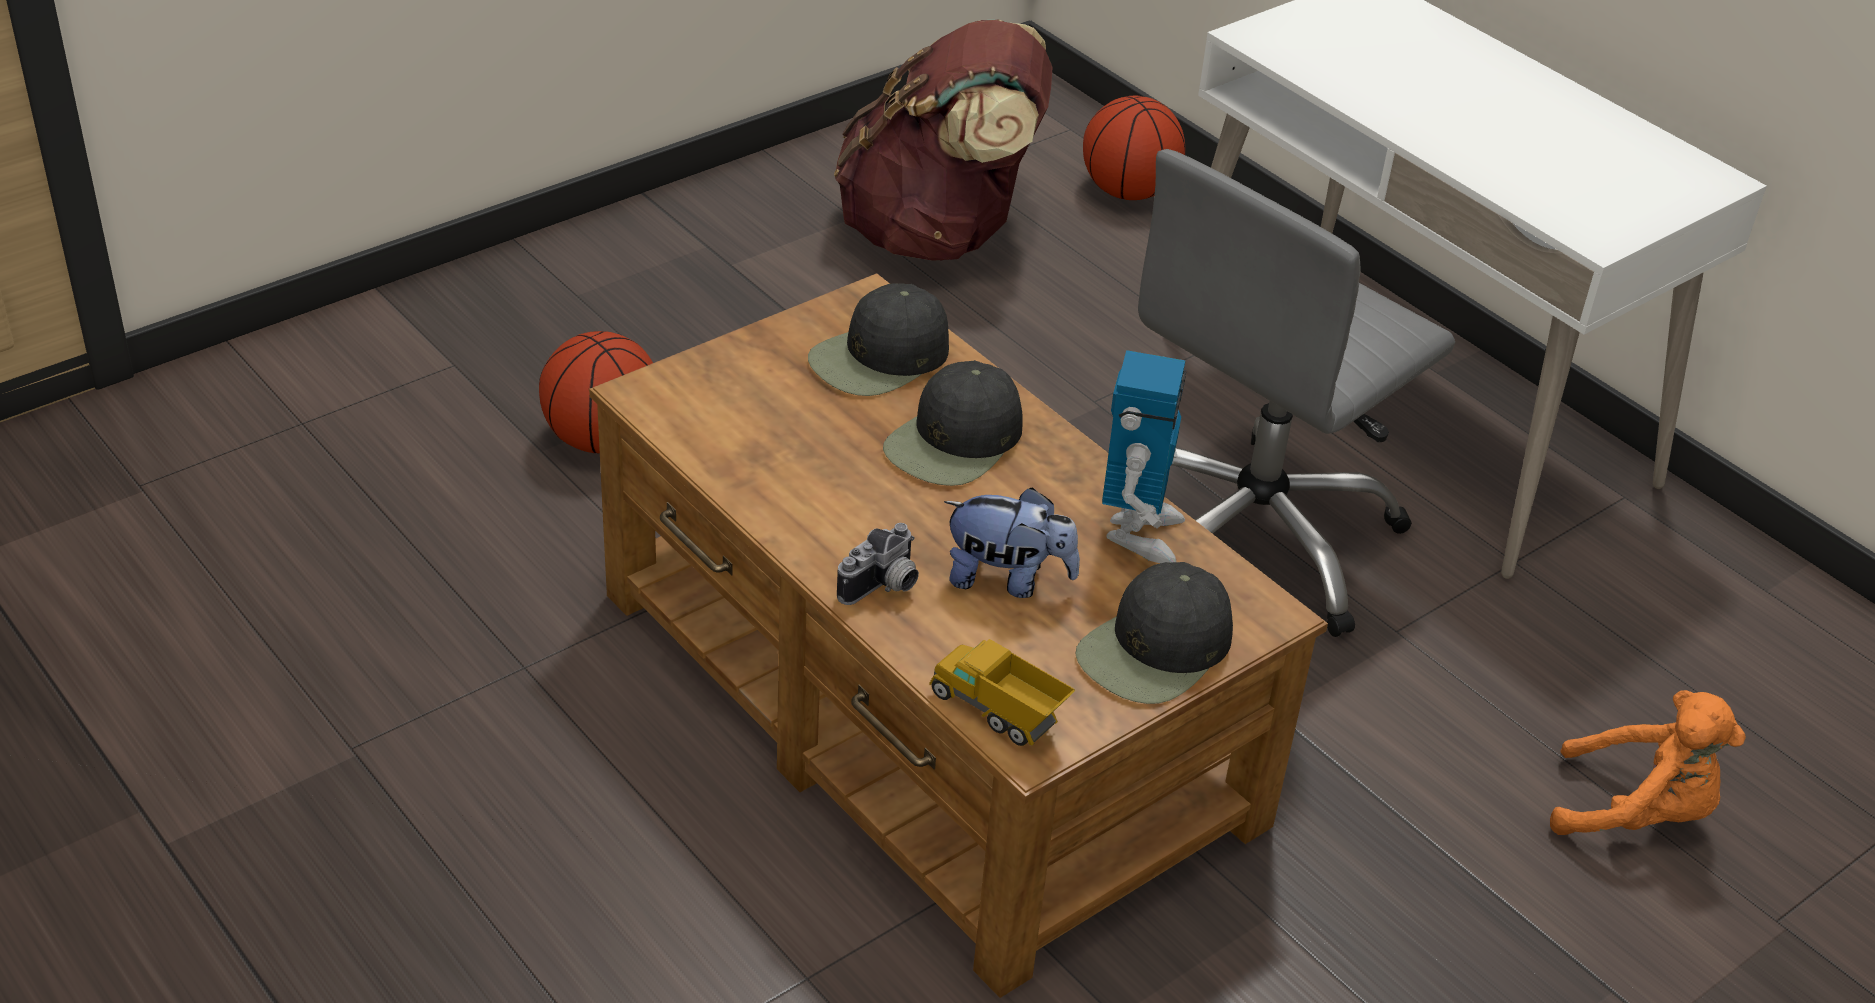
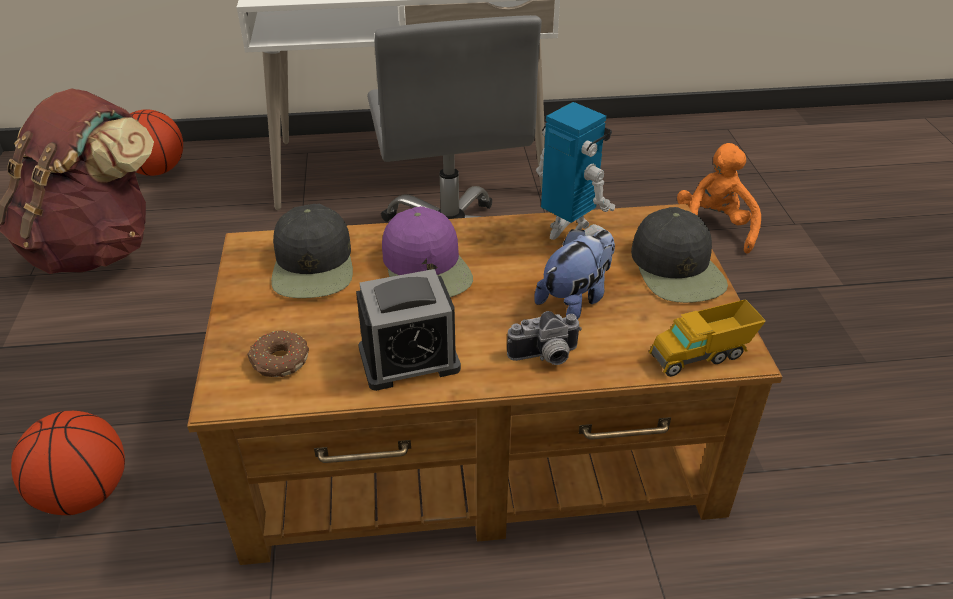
camera: 55 degrees left, 0 degrees up
camera [837,523,919,605] -> camera turned 90 degrees clockwise [507,311,582,365]
black cap [883,360,1023,486] -> purple cap [382,206,473,297]
orange plush toy [1550,690,1746,835] -> orange plush toy turned 45 degrees counterclockwise [677,143,761,254]
none -> donut [247,330,309,377]
none -> alarm clock [356,269,461,391]

